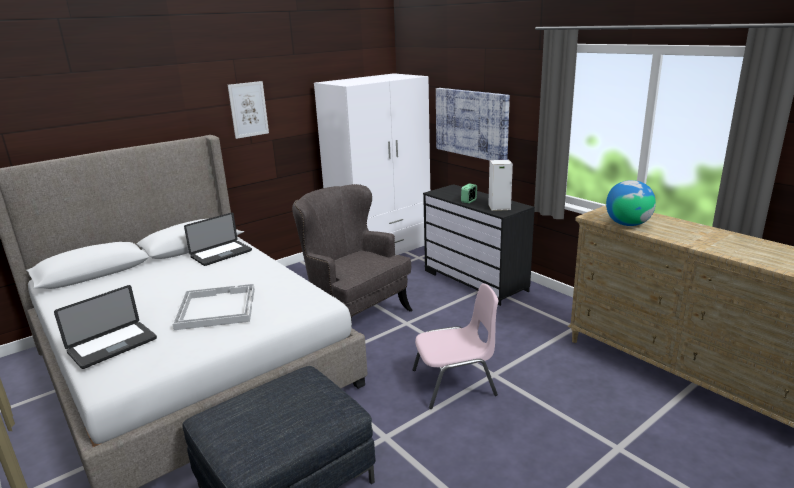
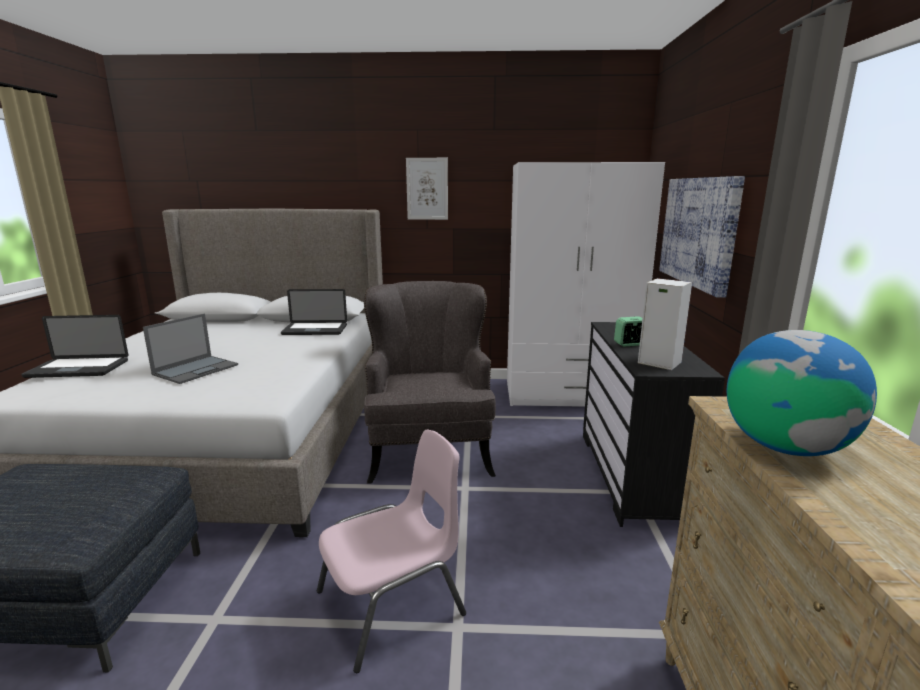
camera: 40 degrees right, 5 degrees down
white tray [172,284,255,330] -> laptop [143,314,238,384]
pink chair [413,283,498,409] -> pink chair turned 60 degrees counterclockwise [317,430,466,673]

